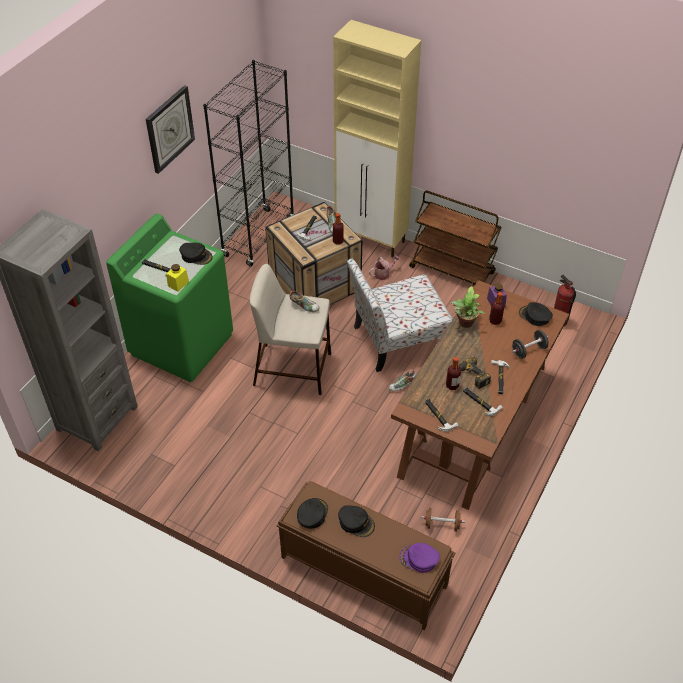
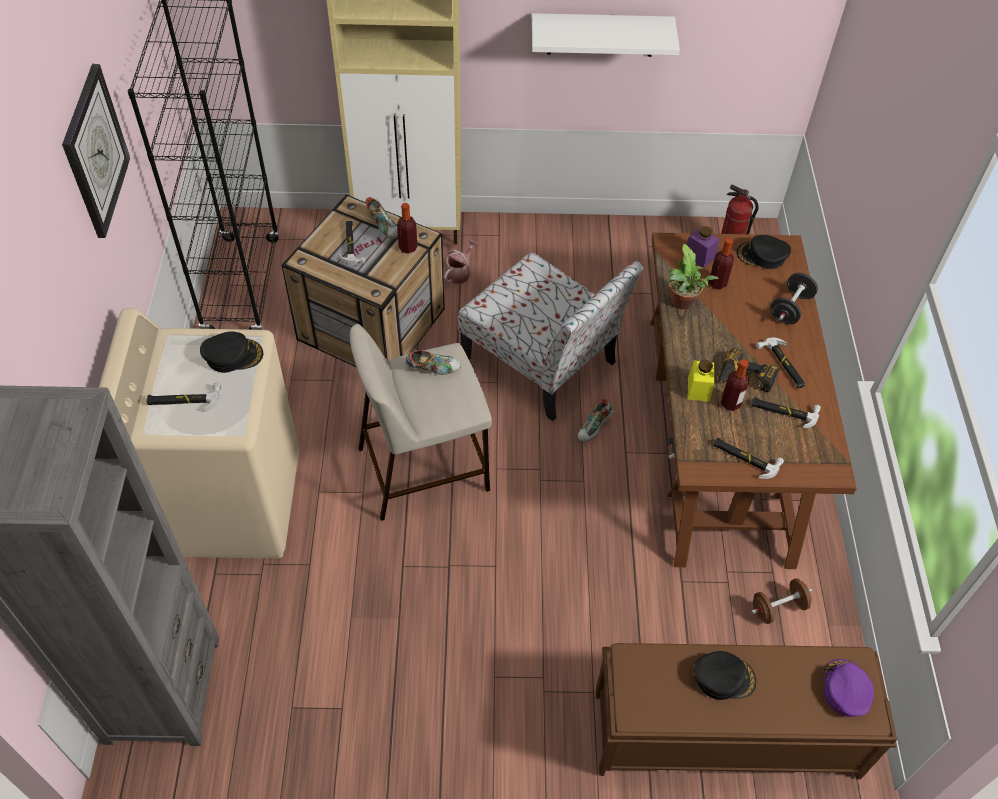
camera: 30 degrees left, 5 degrees up
green washing machine [106,214,233,382] -> beige washing machine [99,308,299,558]
yellow jar [166,264,189,292] -> yellow jar moved to [688,359,714,402]
black cap [297,498,328,529] -> none
chair [347,259,453,372] -> chair turned 90 degrees counterclockwise [458,253,644,421]
purple cap [399,543,440,573] -> purple cap turned 105 degrees clockwise [823,659,874,717]
brown cart [409,191,502,286] -> none
none -> white shelf [532,13,680,57]

